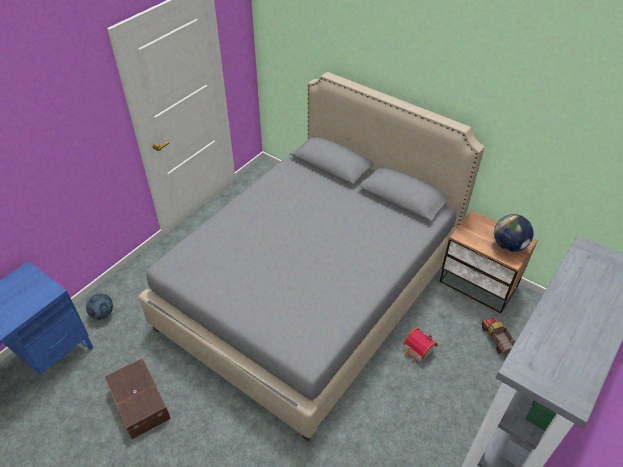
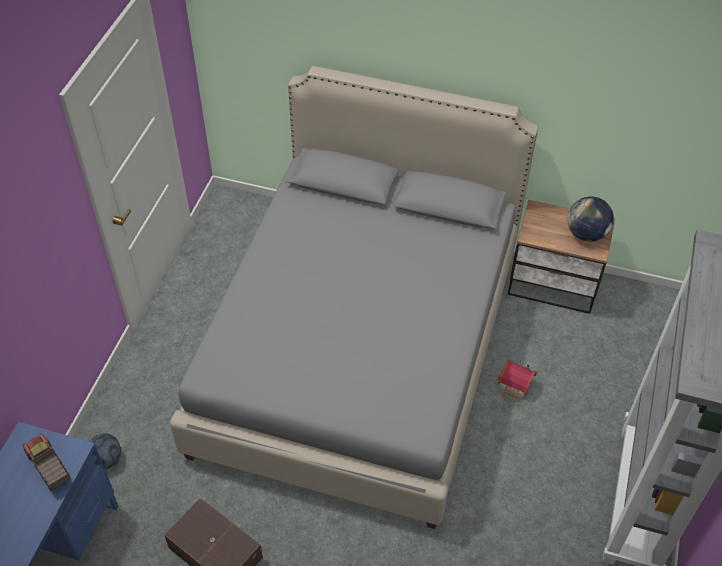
camera: 20 degrees left, 5 degrees up
toy truck [481,317,515,354] -> toy truck moved to [23,433,71,491]

